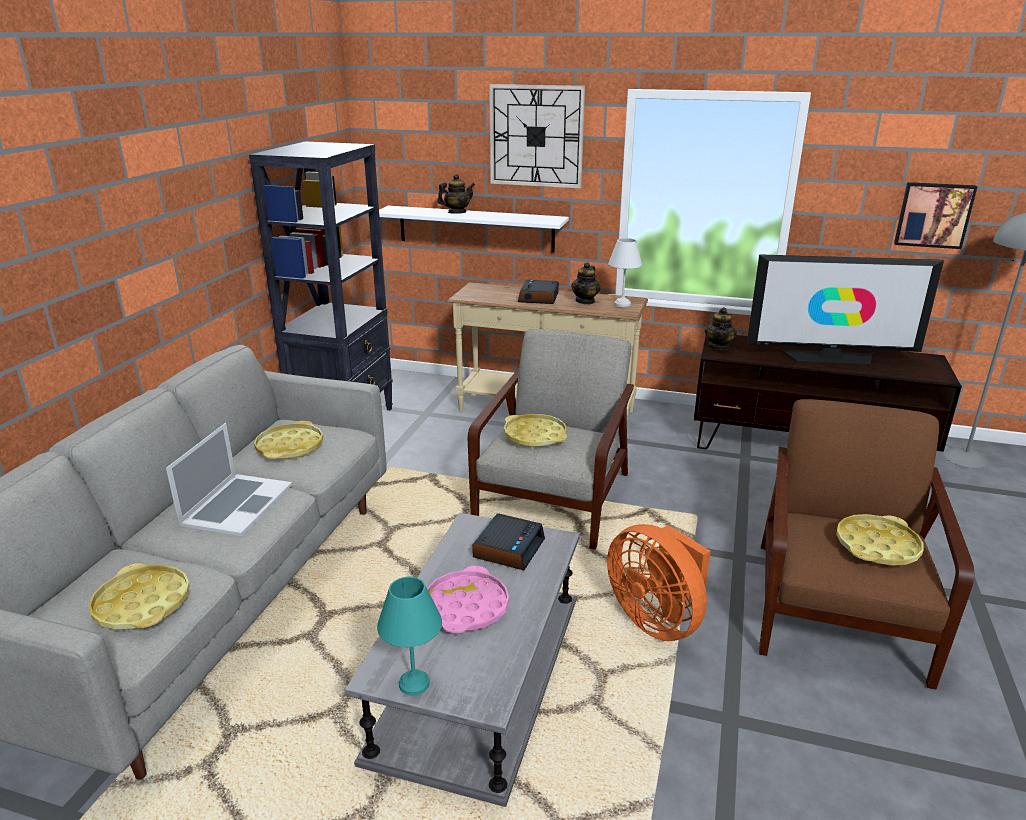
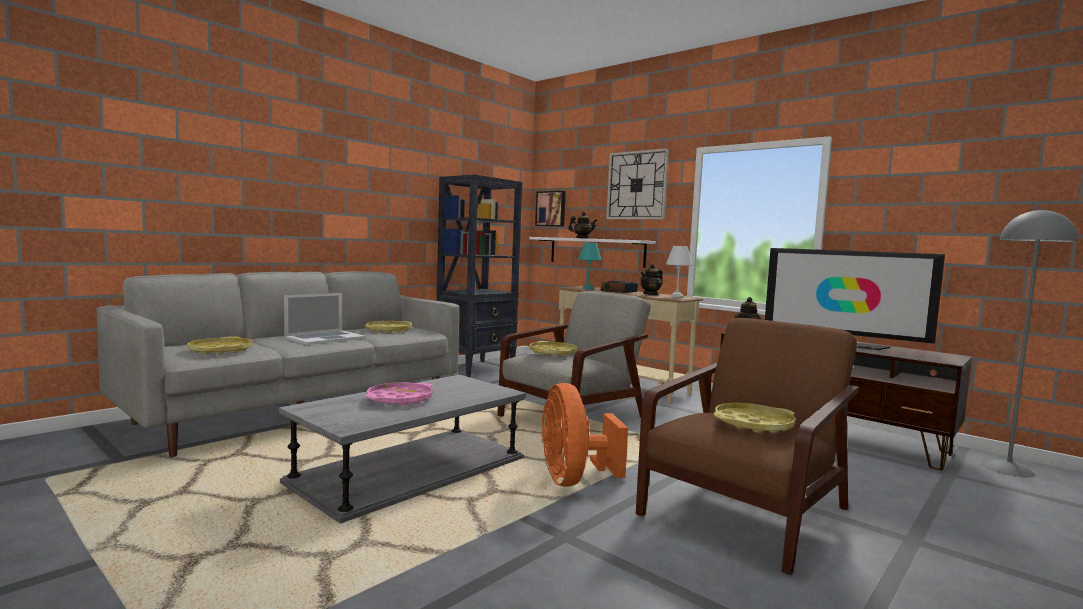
camera: 25 degrees right, 20 degrees down
turquoise table lamp [377,577,442,696] -> turquoise table lamp moved to [578,243,601,290]
alarm clock [472,514,545,570] -> none
picture [894,182,977,249] -> picture moved to [535,191,566,227]

